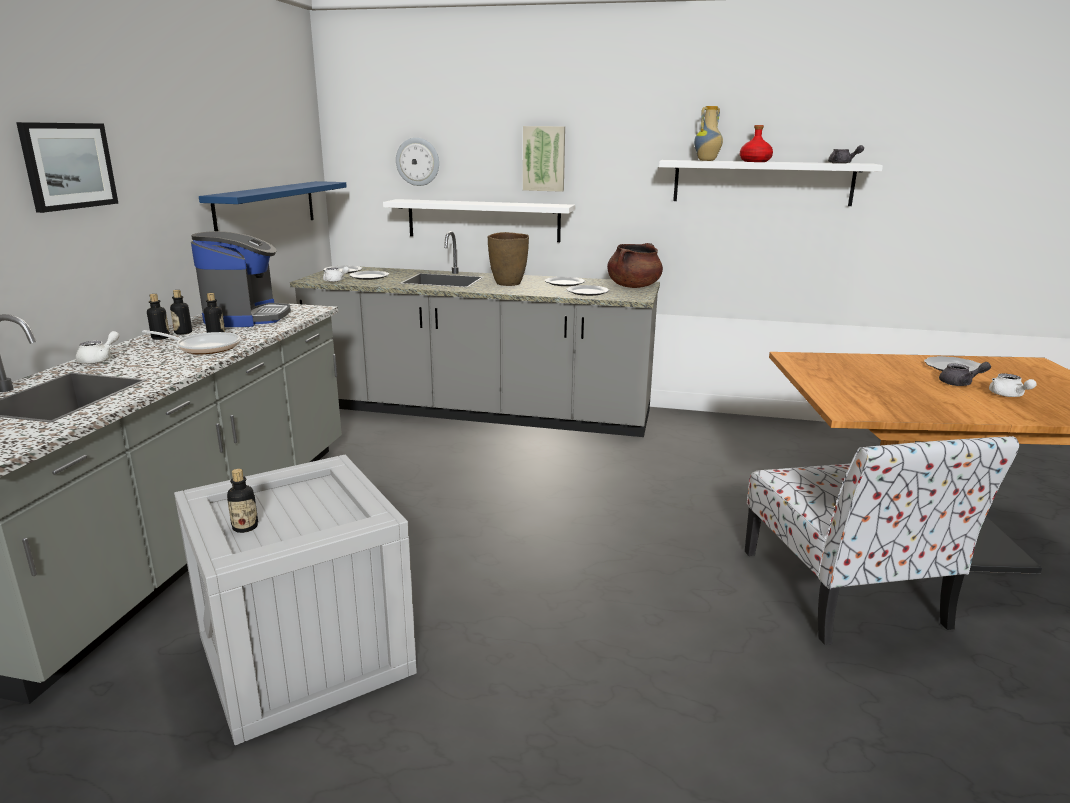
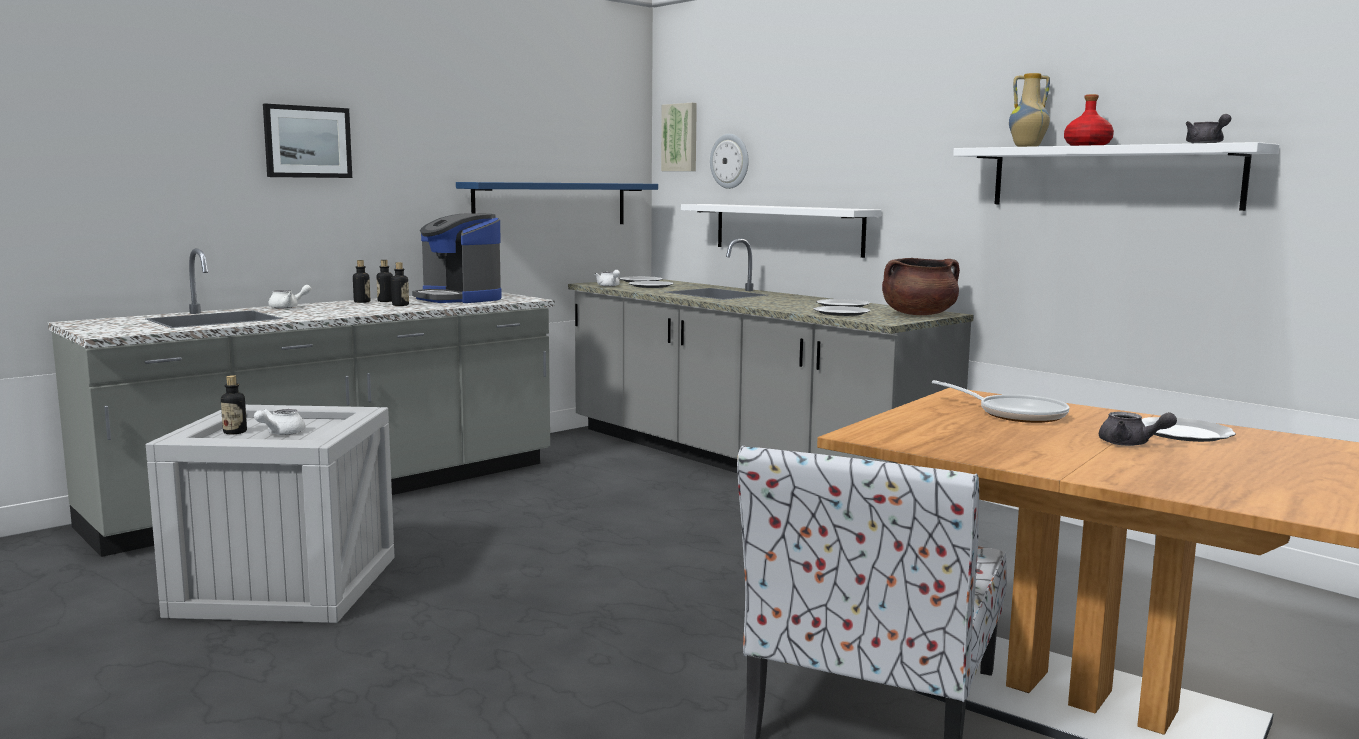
camera: 35 degrees right, 10 degrees down
frying pan [142,330,240,354] -> frying pan moved to [932,380,1070,423]
coffee machine [191,231,291,327] -> coffee machine turned 105 degrees clockwise [412,213,502,303]
brown vase [488,232,529,286] -> none
picture [523,126,565,192] -> picture moved to [661,103,697,171]
white teapot [989,373,1037,397] -> white teapot moved to [254,409,306,435]

